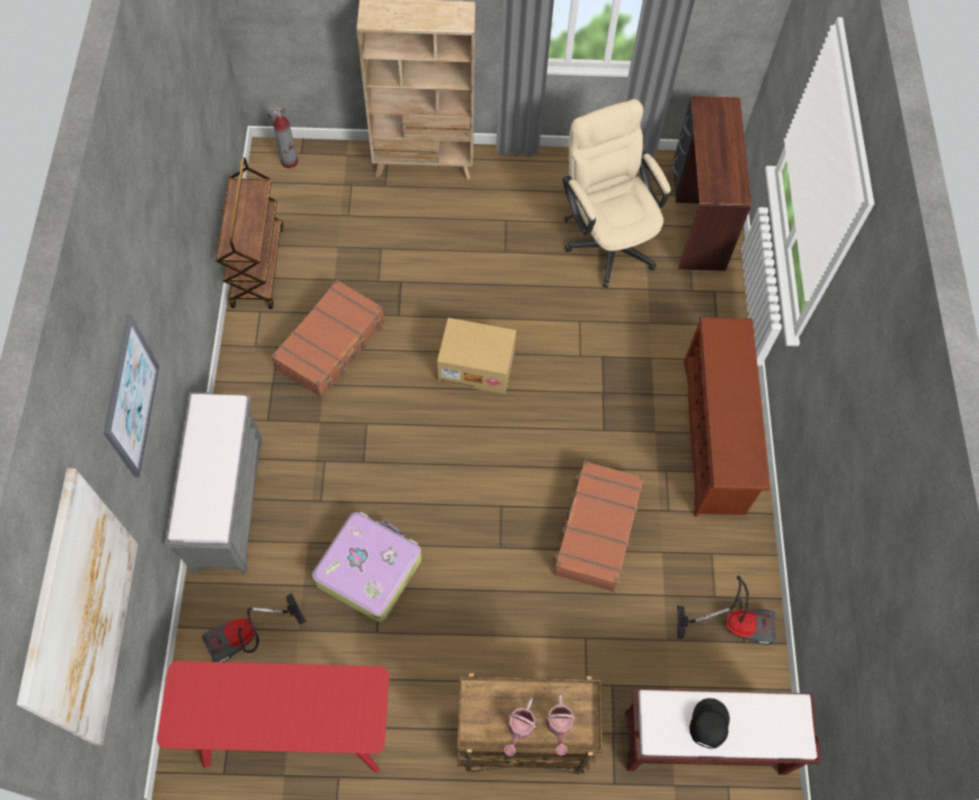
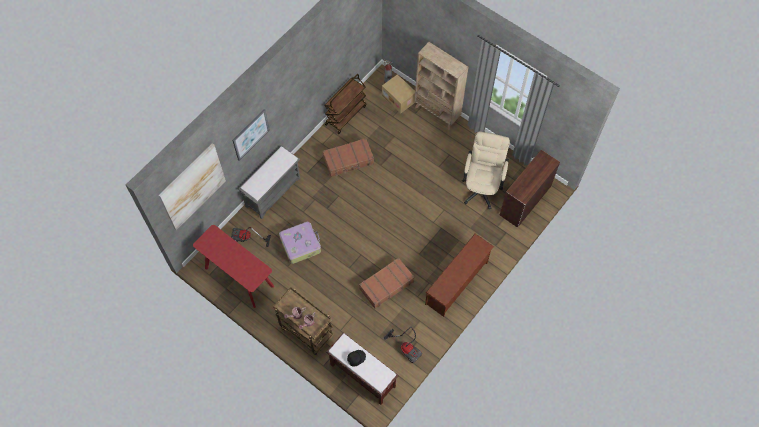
camera: 40 degrees right, 0 degrees up
cardboard box [437,318,516,394] -> cardboard box moved to [382,74,416,114]

